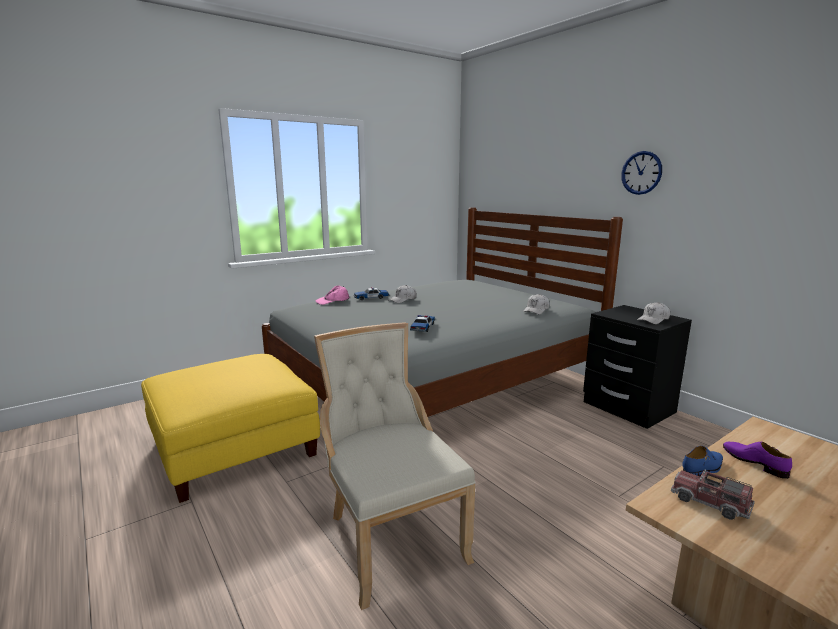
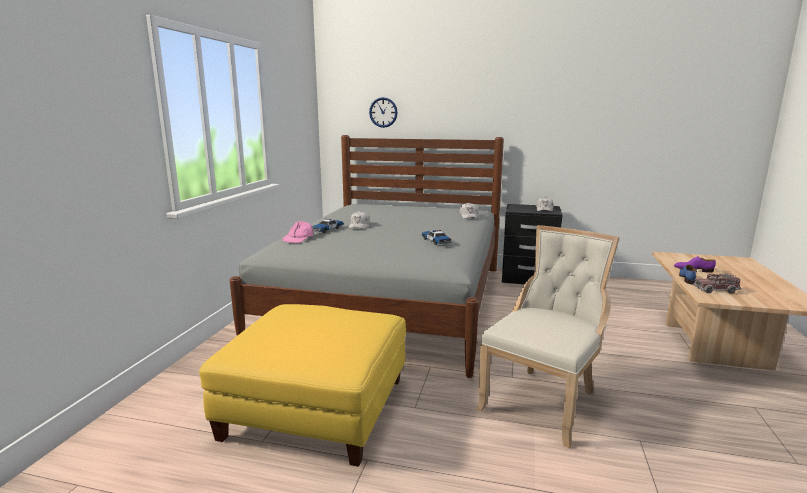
camera: 40 degrees left, 0 degrees up
beige chair [314,323,476,610] -> beige chair turned 105 degrees clockwise [476,225,619,448]
wall clock [621,151,662,195] -> wall clock moved to [369,97,398,128]

